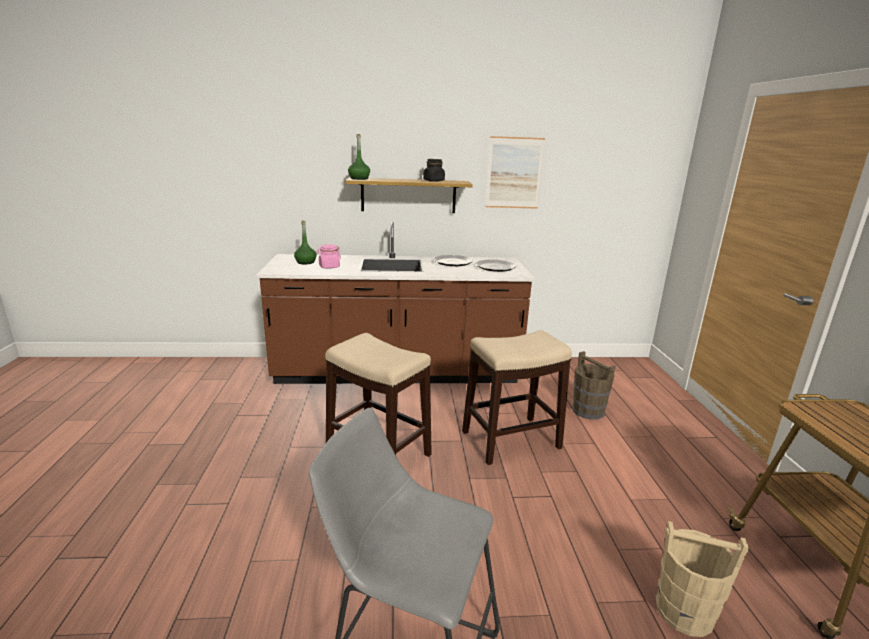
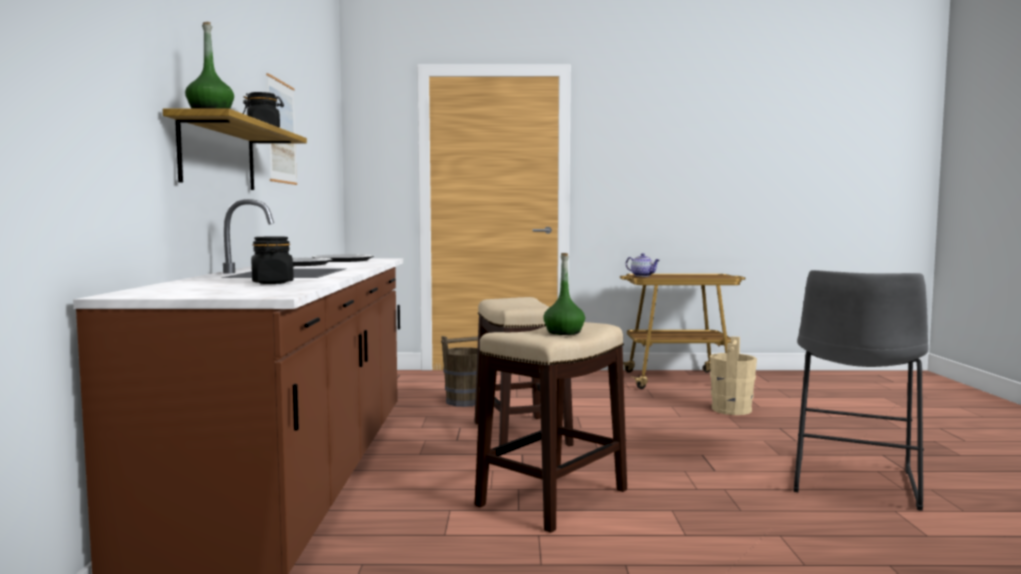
camera: 85 degrees left, 15 degrees down
green bottle [294,220,317,264] -> green bottle moved to [543,253,585,335]
pink jar [316,244,341,269] -> black jar [251,236,294,284]
none -> teapot [626,253,660,277]

